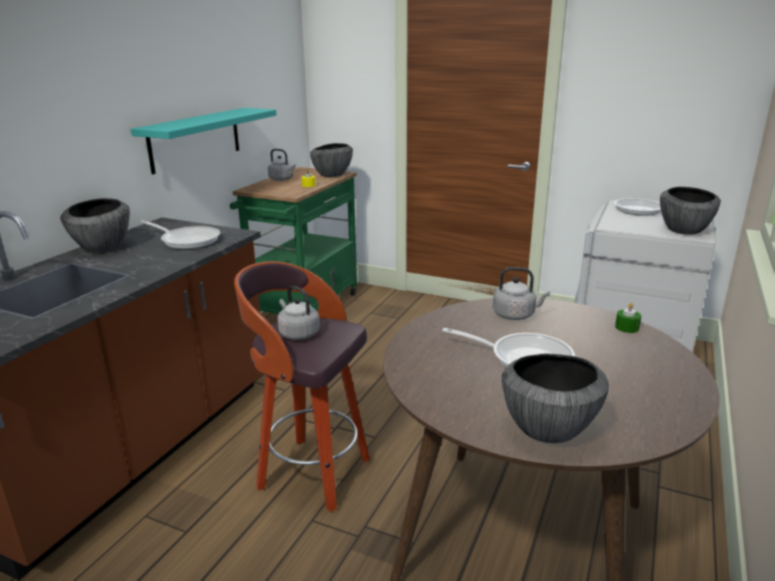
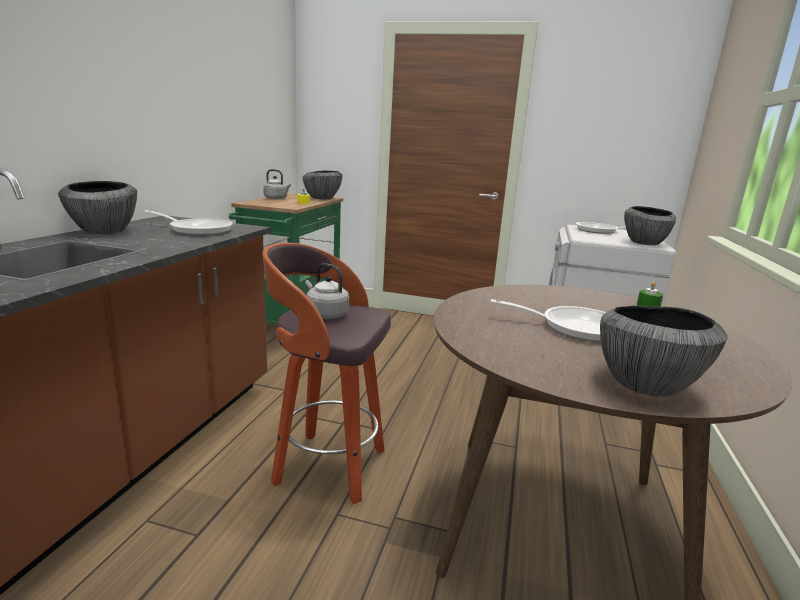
camera: 10 degrees left, 5 degrees down
turquoise shelf [130,108,276,174] -> none
grey kettle [493,267,550,320] -> none

